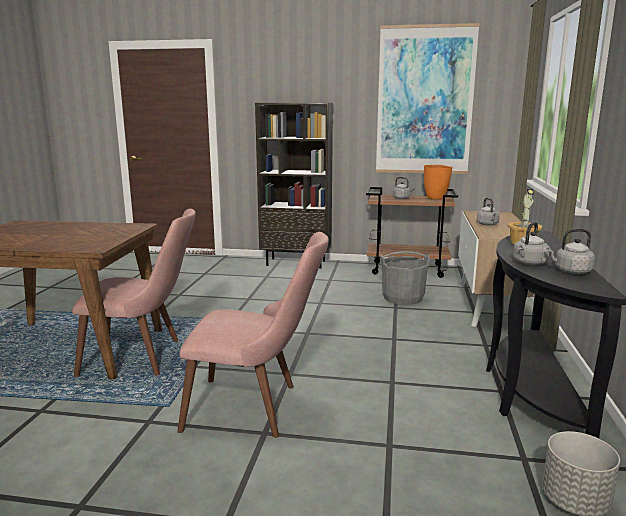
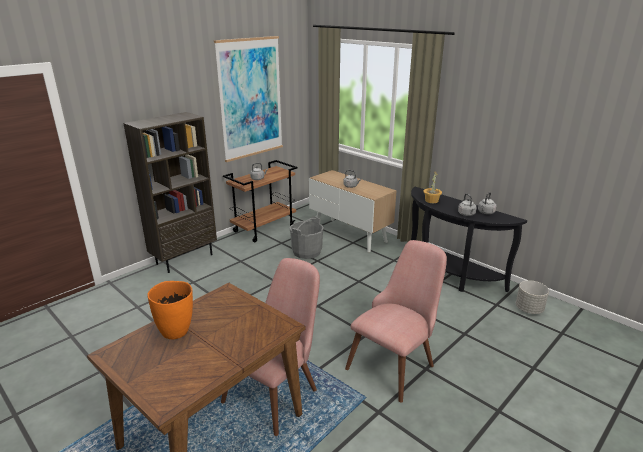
camera: 55 degrees left, 10 degrees up
orange vase [424,165,452,199] -> orange vase moved to [147,281,193,339]

